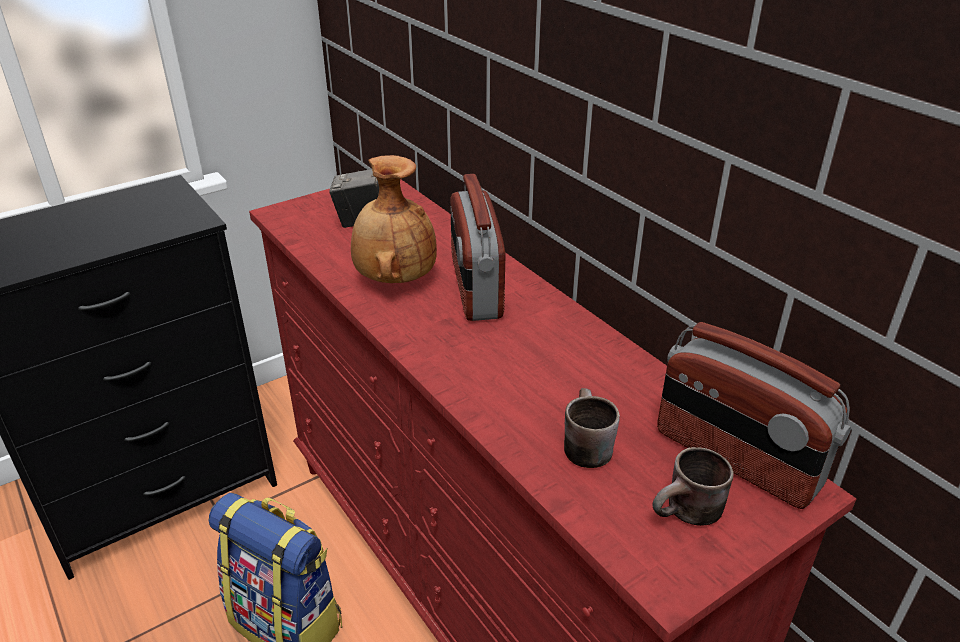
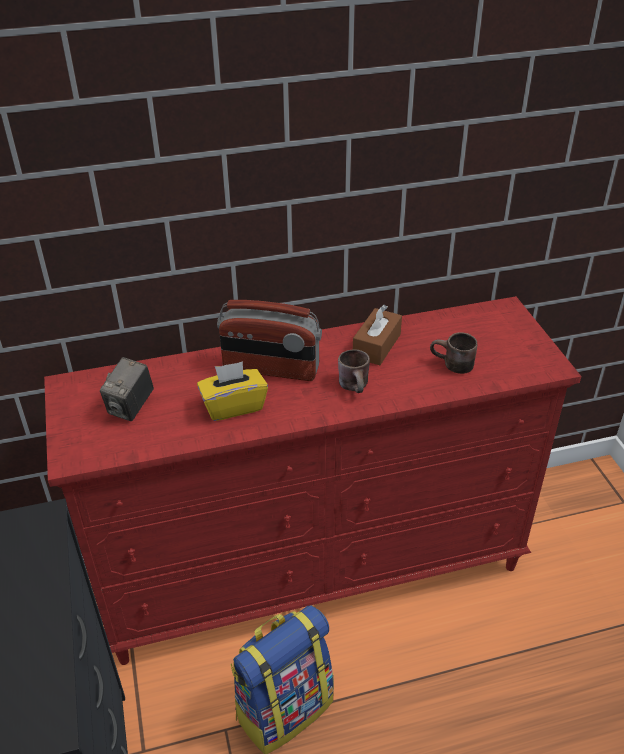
camera: 70 degrees left, 5 degrees up
brown vase [351,155,437,283] -> yellow tissue box [197,361,268,421]
brown mug [652,447,734,526] -> brown mug moved to [338,350,370,393]
radio [657,322,851,509] -> none
none -> brown tissue box [353,305,402,365]

